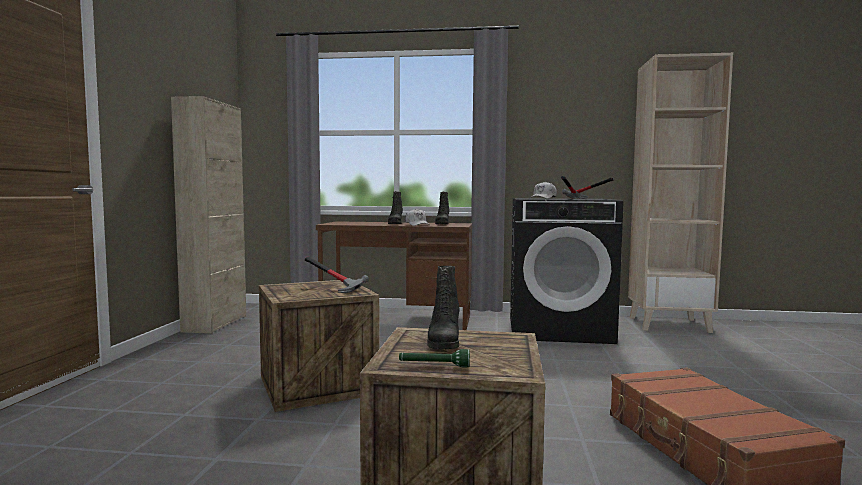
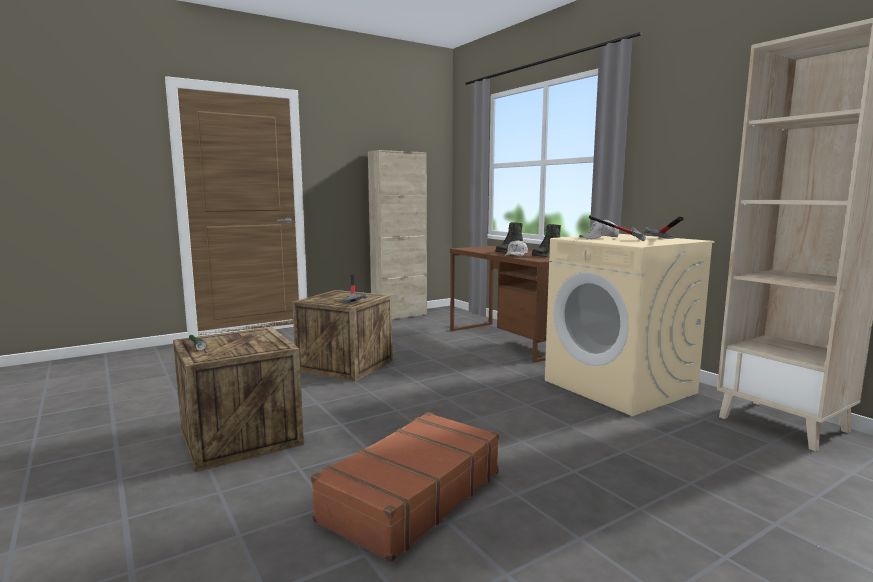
camera: 50 degrees right, 5 degrees up
black boot [427,266,460,349] -> none
black washing machine [510,198,624,344] -> beige washing machine [545,234,714,416]

